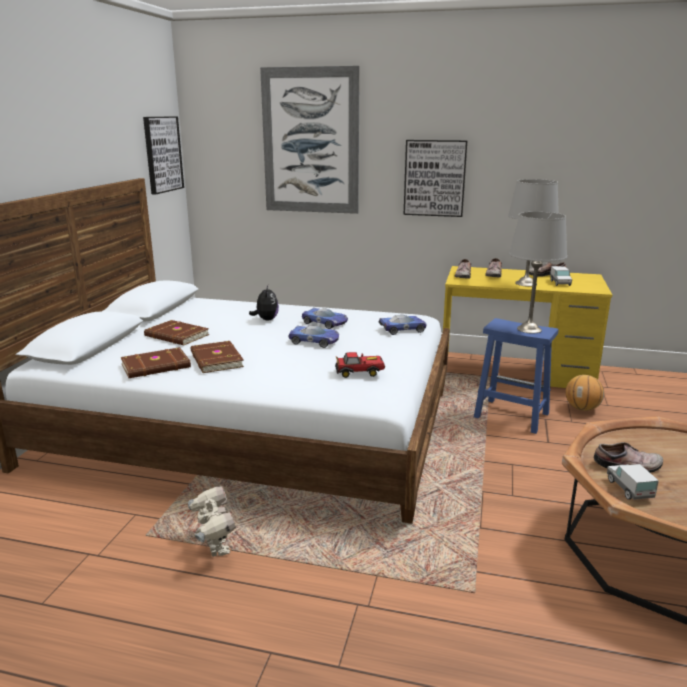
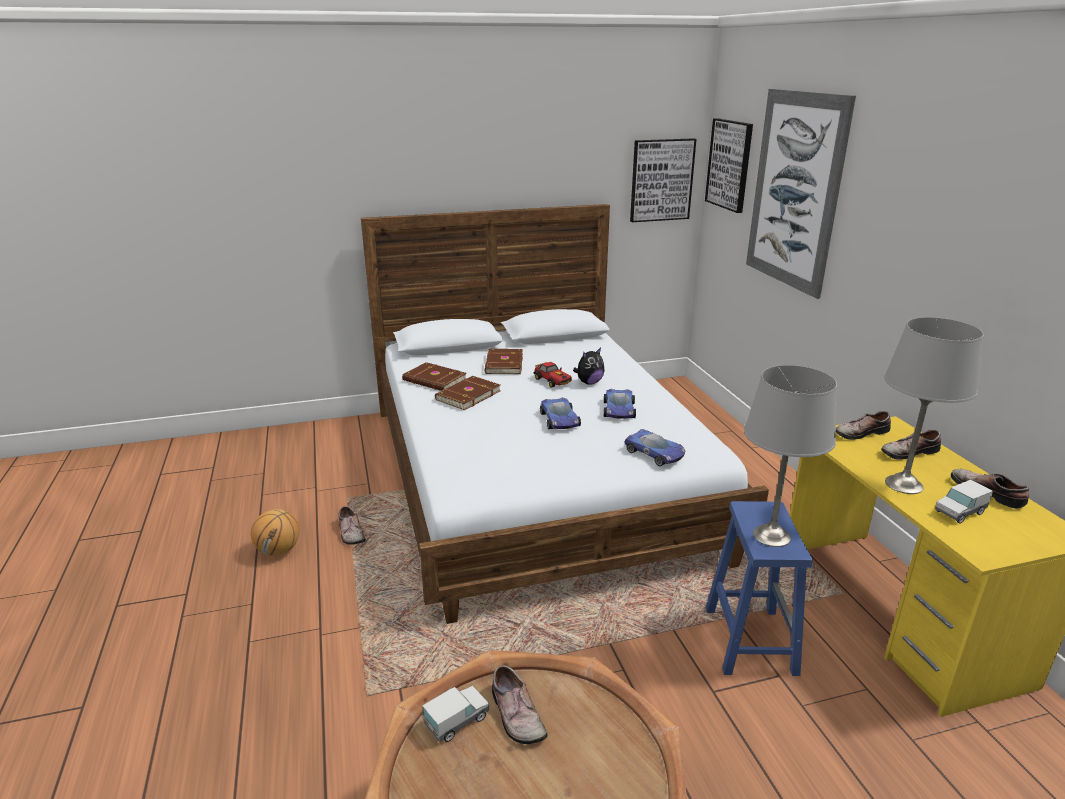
camera: 60 degrees right, 5 degrees up
toy robot [188,487,236,557] -> shoe [339,506,366,545]
toy car [335,352,385,378] -> toy car moved to [533,362,572,387]
picture [404,140,467,217] -> picture moved to [705,118,753,213]
basketball [565,375,604,411] -> basketball moved to [251,509,300,556]

